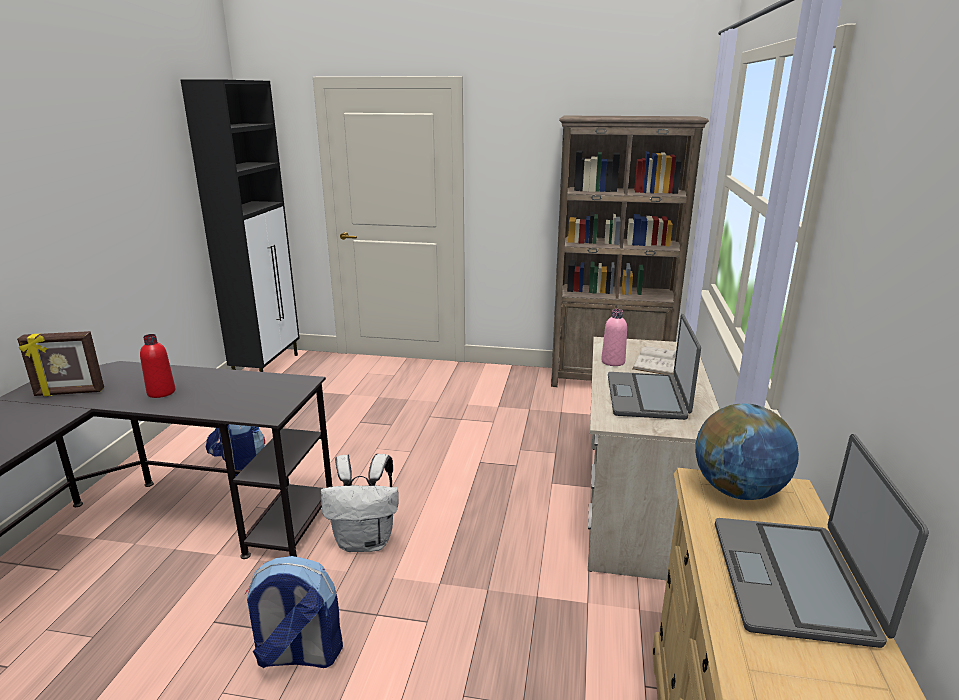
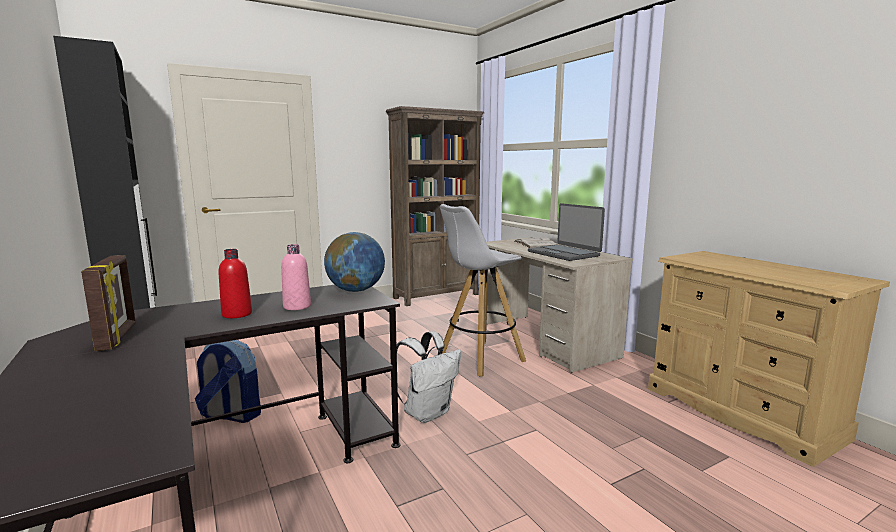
camera: 40 degrees left, 10 degrees down
picture frame [17,331,104,396] -> picture frame turned 60 degrees counterclockwise [81,255,136,351]
backpack [244,556,343,668] -> none
pink bottle [601,309,627,366] -> pink bottle moved to [281,244,311,310]
globe [695,404,799,500] -> globe moved to [324,232,385,292]
laptop [715,434,929,648] -> none
none -> white stool [440,204,526,377]

